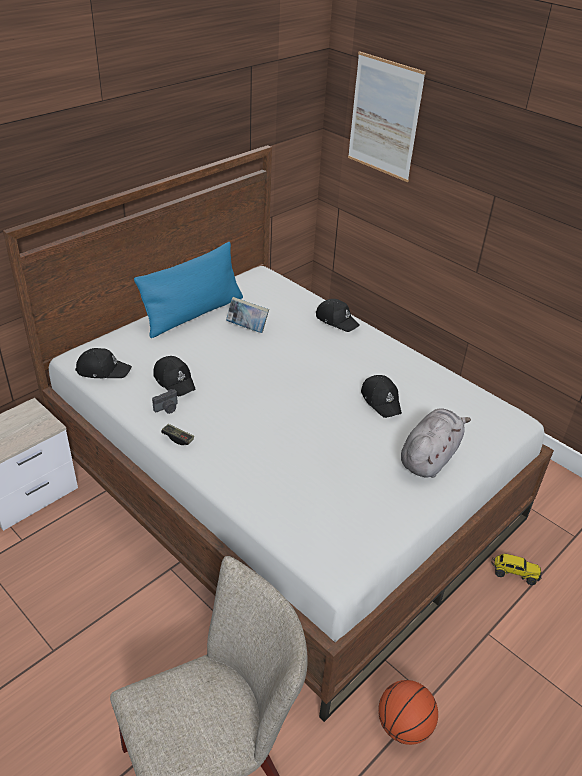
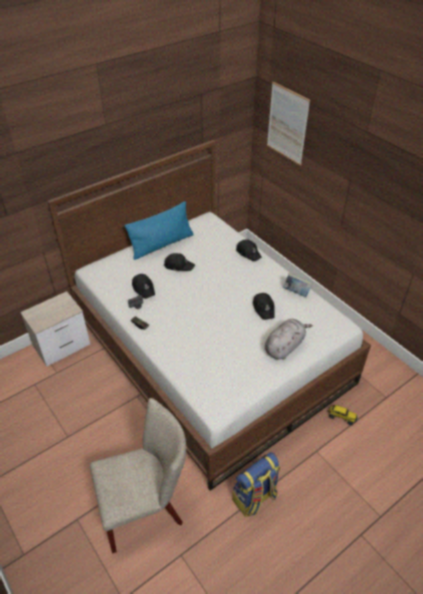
camera: 10 degrees right, 5 degrees up
black cap [75,348,132,378] -> black cap moved to [164,253,195,271]
book [226,297,269,333] -> book moved to [283,273,312,297]
basketball [378,680,438,745] -> backpack [232,452,280,517]

